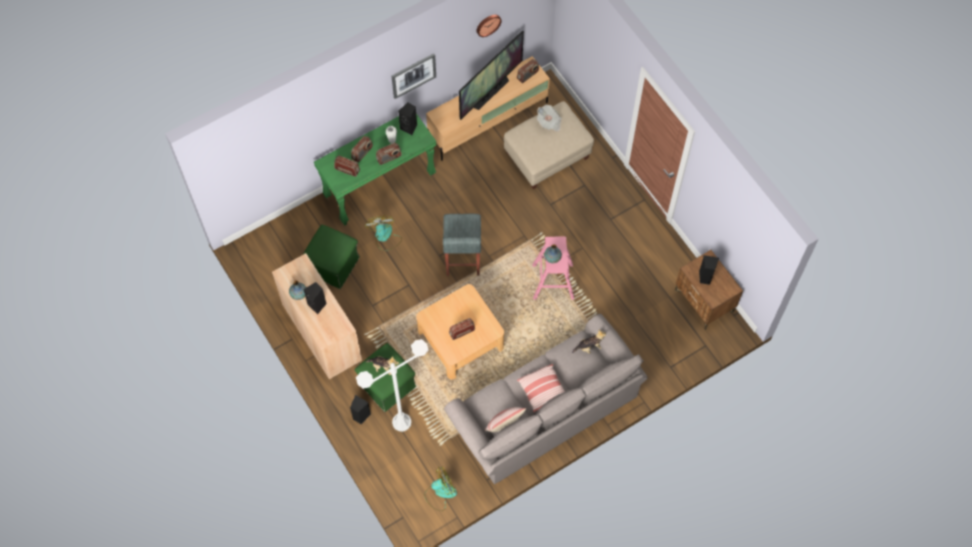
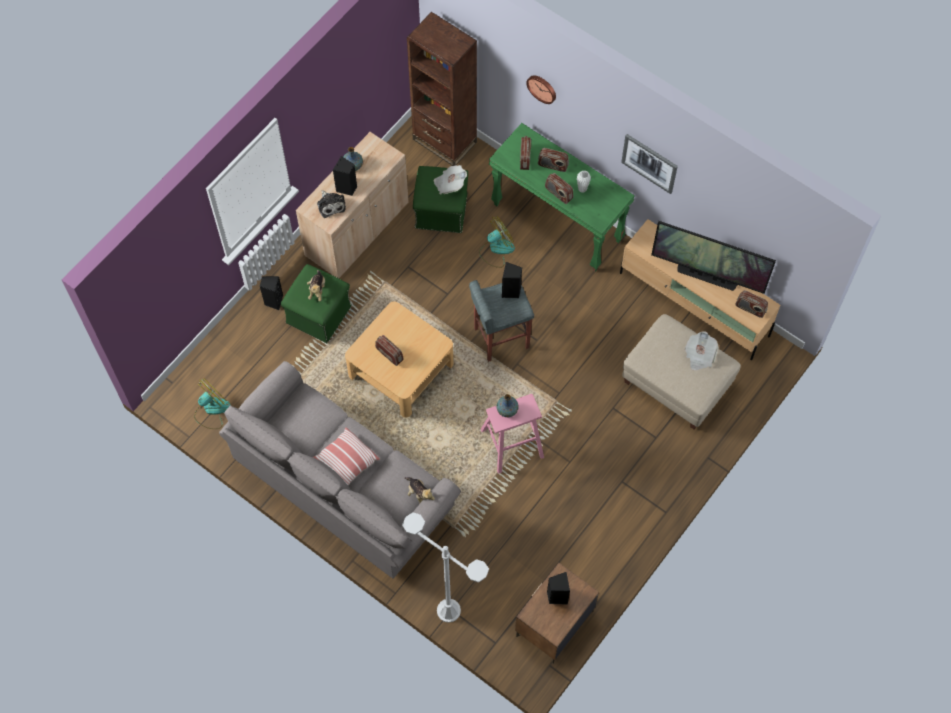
camera: 70 degrees right, 0 degrees up
white floor lamp [356,339,429,432] -> white floor lamp moved to [402,512,489,623]
black speaker [398,102,417,135] -> black speaker moved to [502,262,522,298]
fan [424,467,457,511] -> fan turned 90 degrees counterclockwise [194,379,230,429]
wall clock [477,15,502,37] -> wall clock moved to [526,75,556,104]
pillow [485,407,526,432] -> none
none -> plush toy [317,190,346,218]
none -> brown bookcase [407,12,477,166]
none -> newspaper [434,165,467,195]

